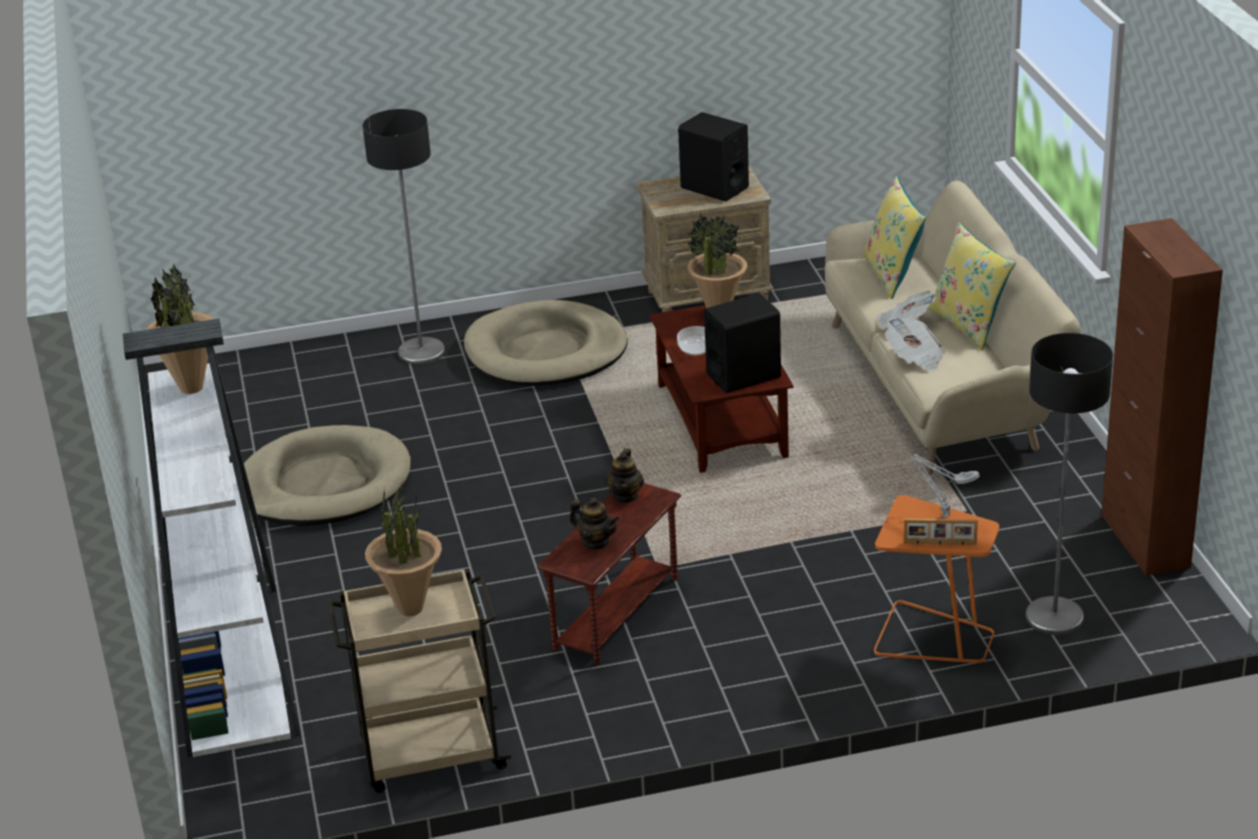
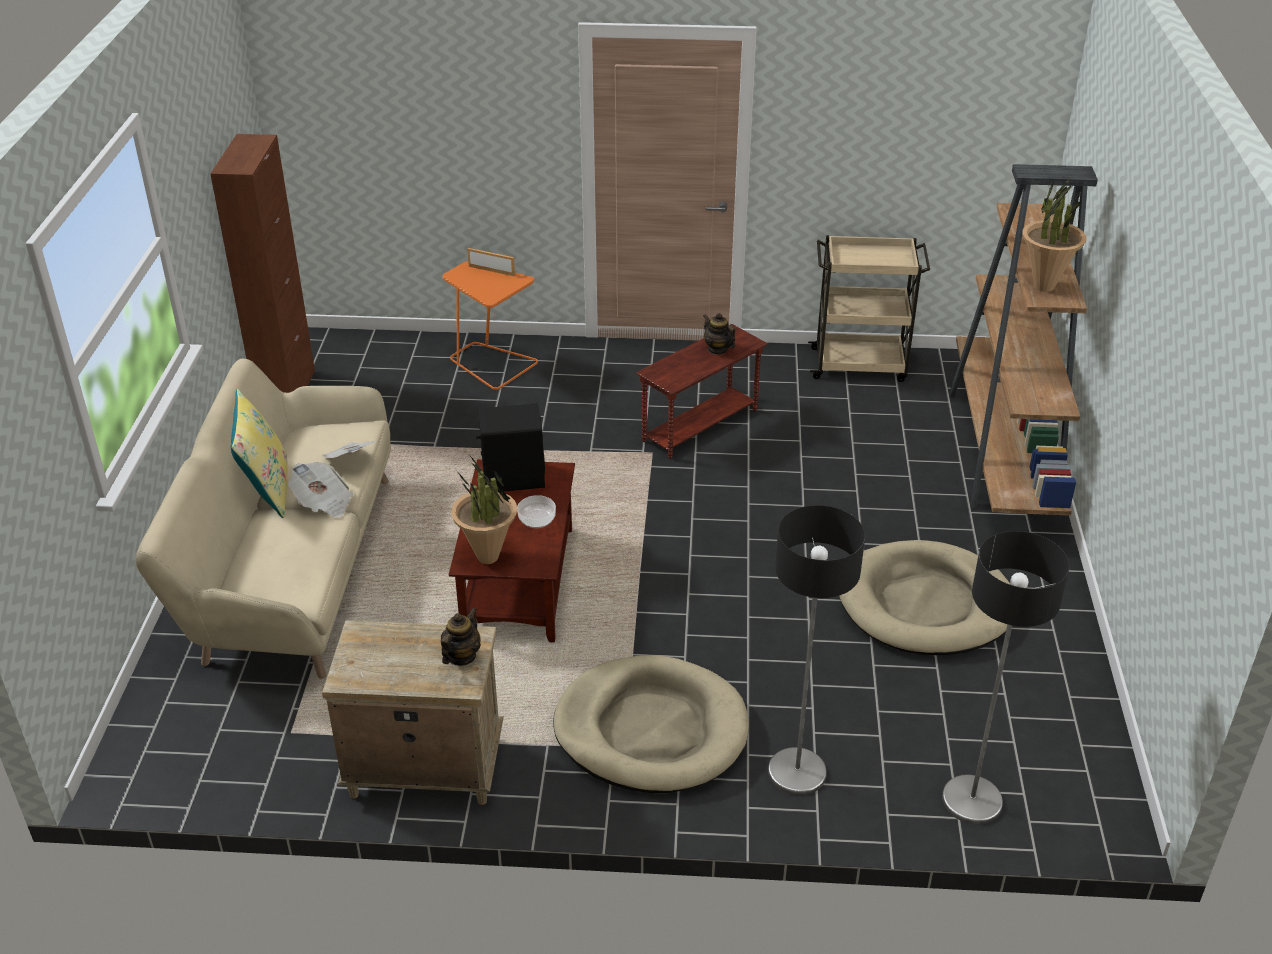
camera: 165 degrees left, 5 degrees up
white bookcase [123,318,301,757] -> brown bookcase [949,164,1098,516]
potted plant [365,482,442,616] -> none
teapot [605,448,644,503] -> teapot moved to [441,608,481,666]
black speaker [678,112,749,201] -> none
yellow pillow [864,176,926,299] -> none
grey table lamp [912,454,980,518] -> none
floor lamp [1025,333,1113,635] -> floor lamp moved to [942,531,1070,824]

